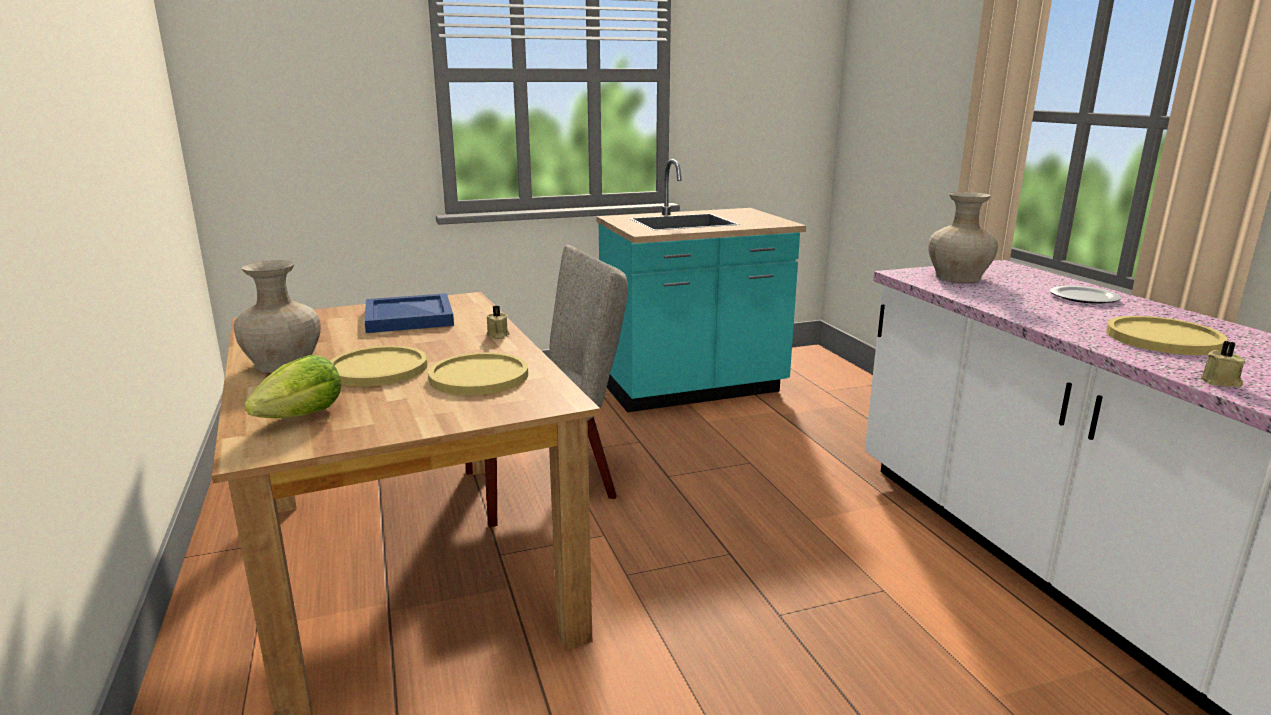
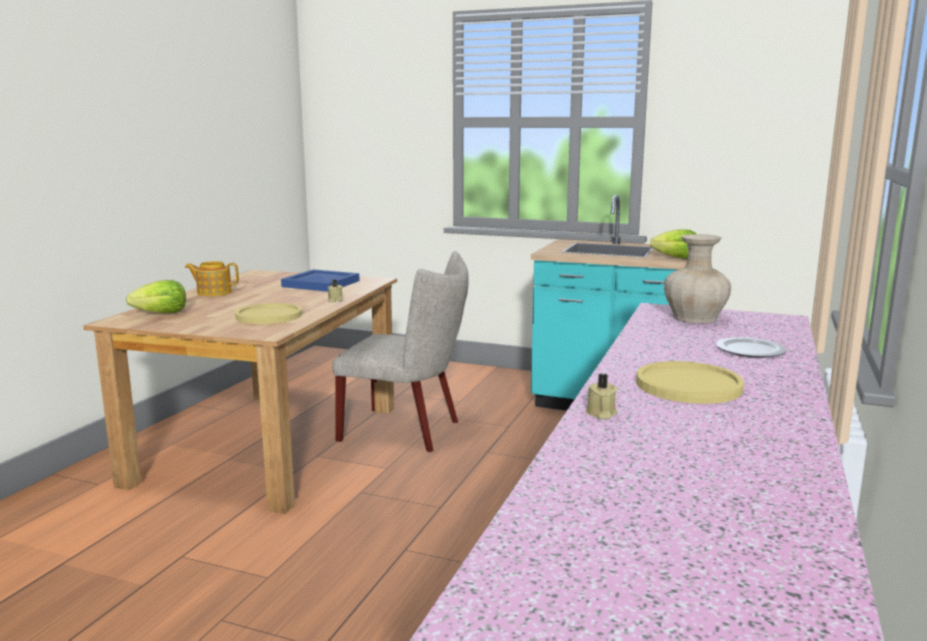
camera: 40 degrees right, 5 degrees down
beige vase [234,260,321,373] -> teapot [185,261,239,296]
yellow plate [330,346,428,387] -> none
none -> lettuce [650,229,696,259]

